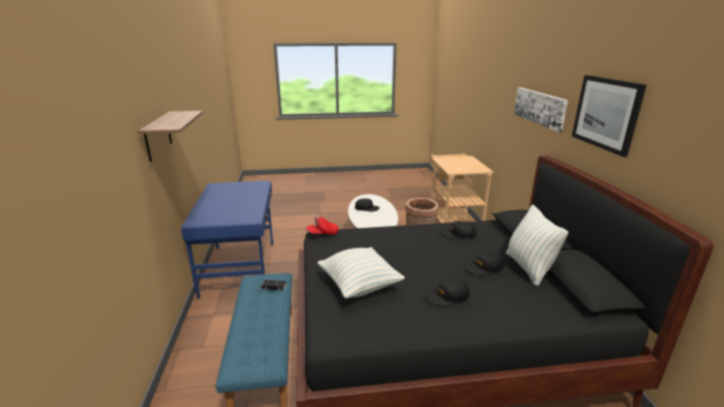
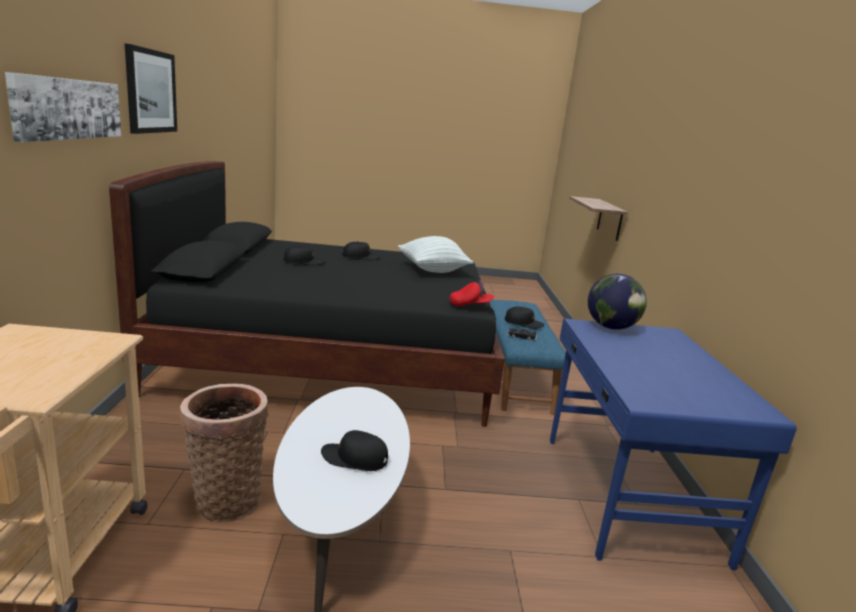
camera: 175 degrees left, 5 degrees down
shelf [138,111,203,162] -> shelf moved to [569,196,628,241]
black cap [441,221,476,239] -> black cap moved to [505,307,544,329]
pillow [506,205,569,286] -> none
none -> globe [588,274,647,330]

